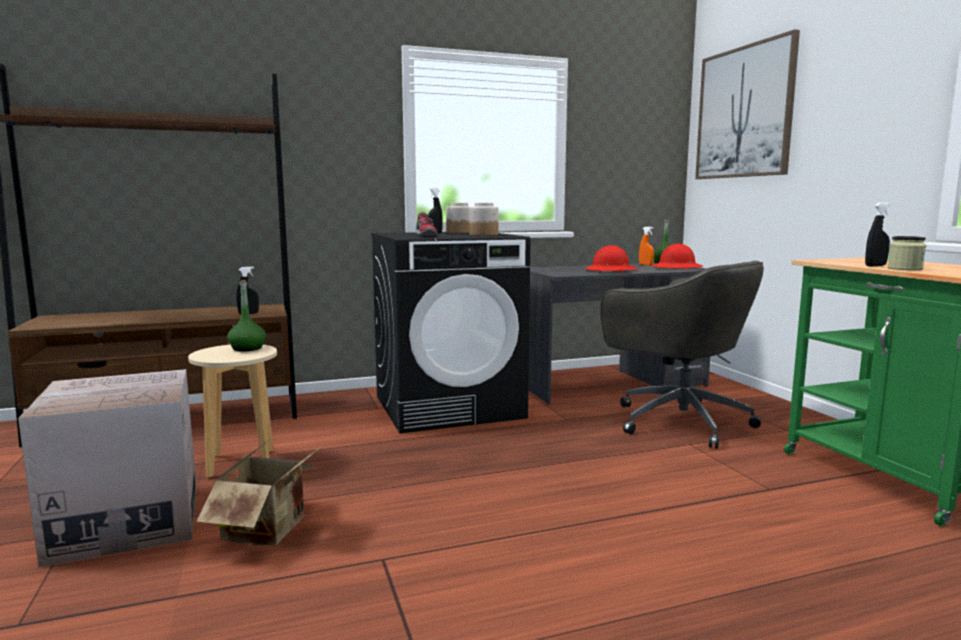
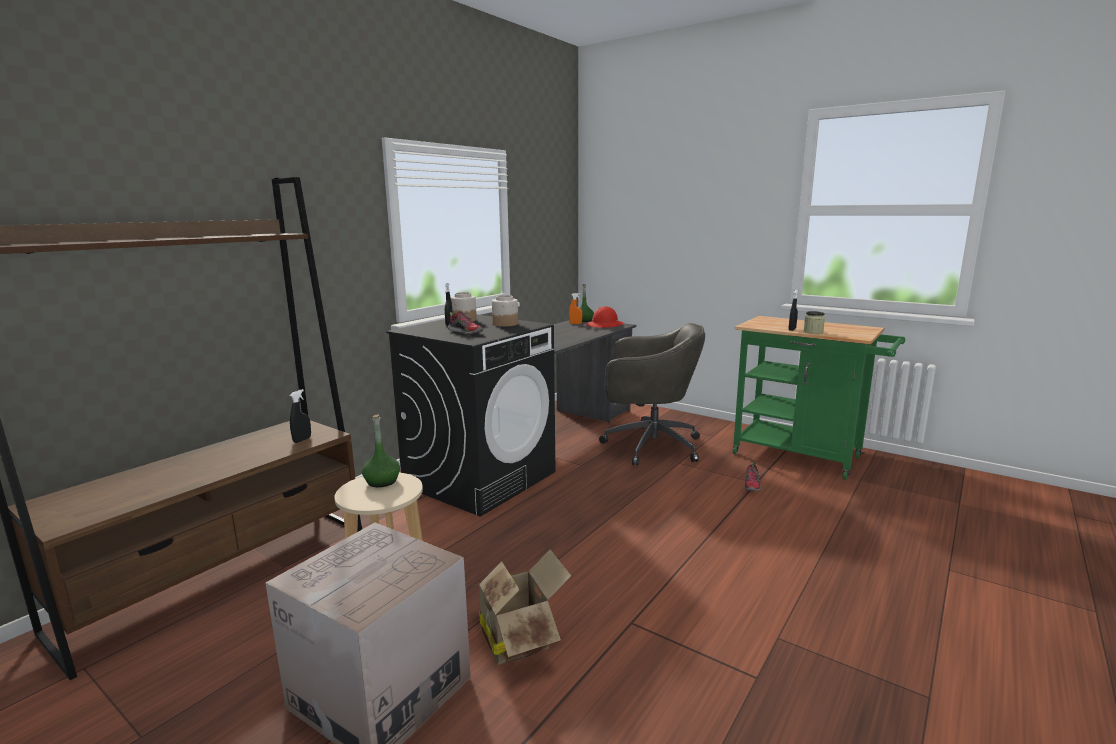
camera: 35 degrees left, 5 degrees up
red hard hat [585,245,637,272] -> none
picture [695,29,800,179] -> none
none -> shoe [744,462,761,491]

